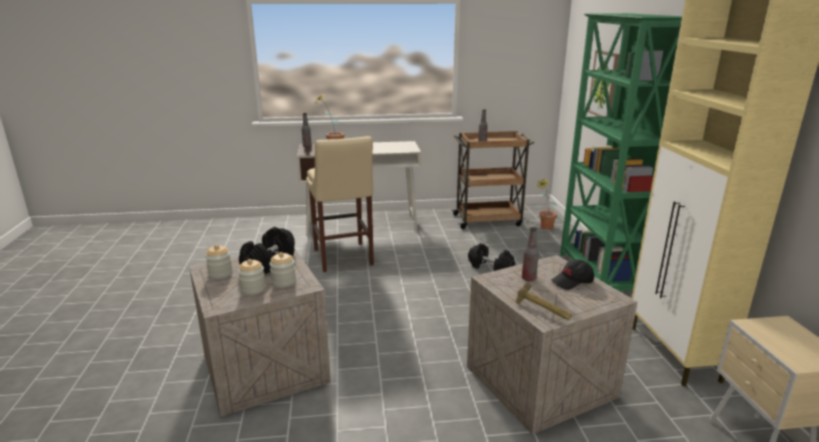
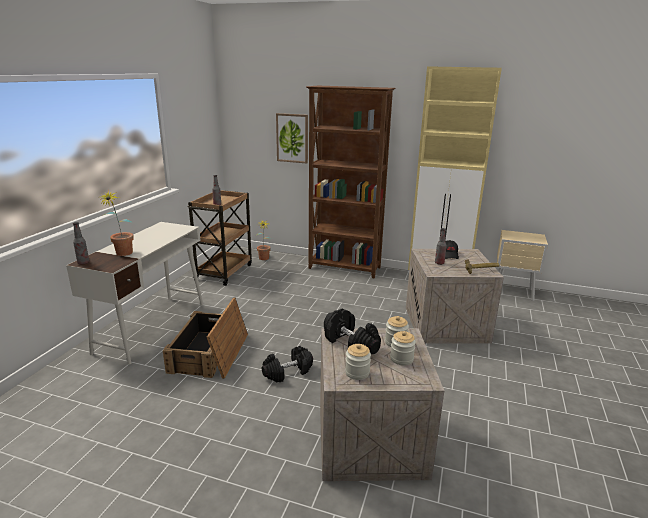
camera: 65 degrees left, 0 degrees up
beige stool [306,136,374,272] -> crate [163,298,248,379]
black dumbbell [468,243,515,271] -> black dumbbell moved to [262,346,313,383]
green bookcase [560,13,682,291] -> brown bookcase [306,86,396,278]

